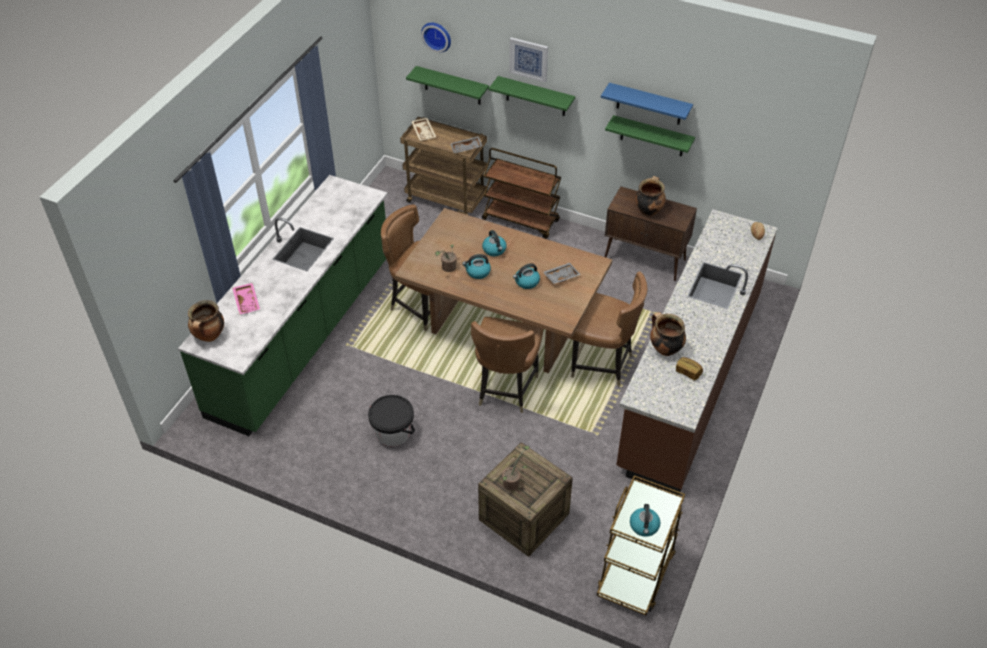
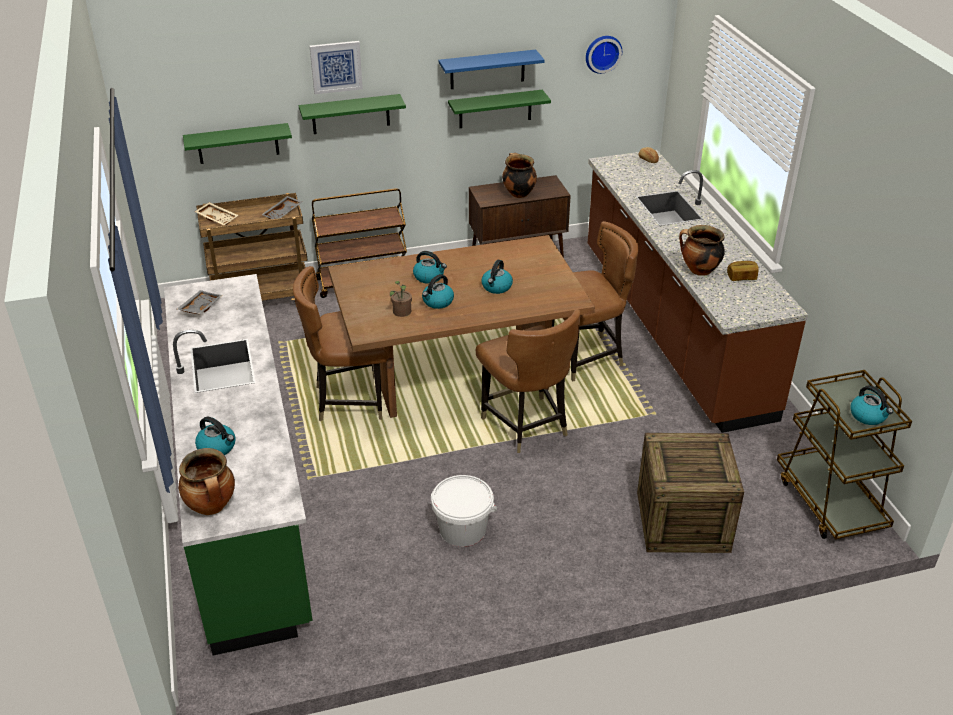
camera: 40 degrees left, 10 degrees down
pink tray [232,283,260,315] -> kettle [195,417,236,455]
black bucket [368,395,415,447] -> white bucket [431,475,497,547]
wall clock [421,23,451,52] -> wall clock moved to [586,36,622,74]
potted plant [502,446,530,491] -> none
grey tray [543,263,581,284] -> grey tray moved to [177,290,223,314]

